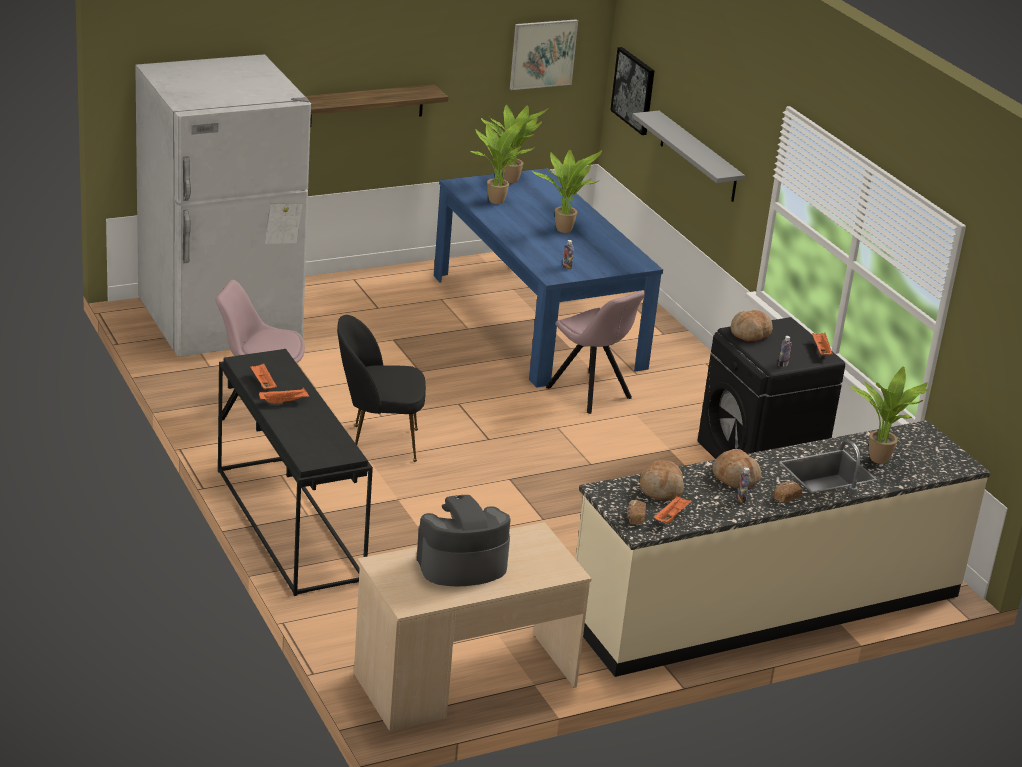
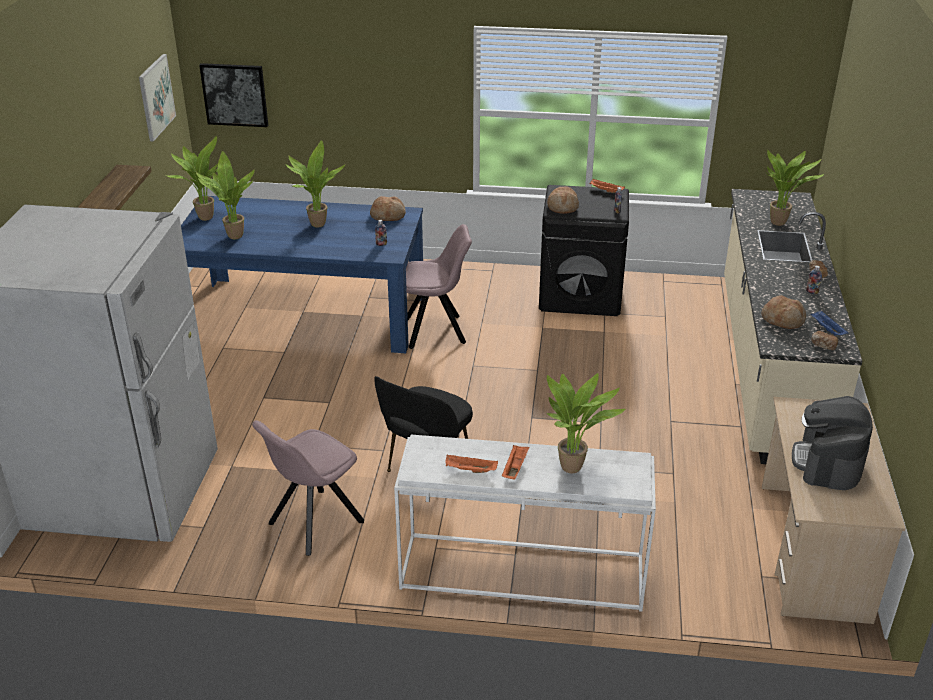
camera: 55 degrees left, 5 degrees up
black console table [218,349,373,596] -> white console table [394,435,656,612]
grey shelf [632,111,745,202] -> none
orange tray [654,495,692,524] -> blue tray [811,310,848,335]
bread [712,449,762,488] -> bread moved to [370,196,406,221]
none -> potted plant [547,373,625,474]

